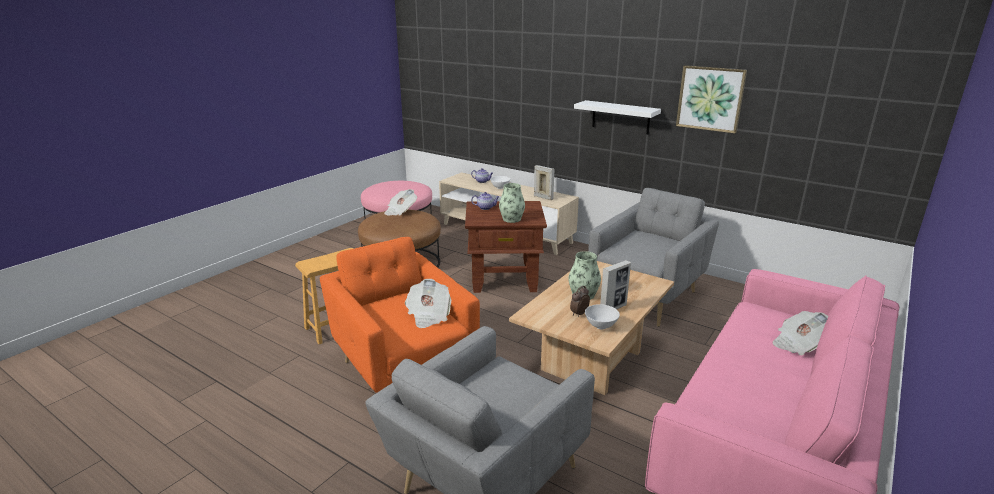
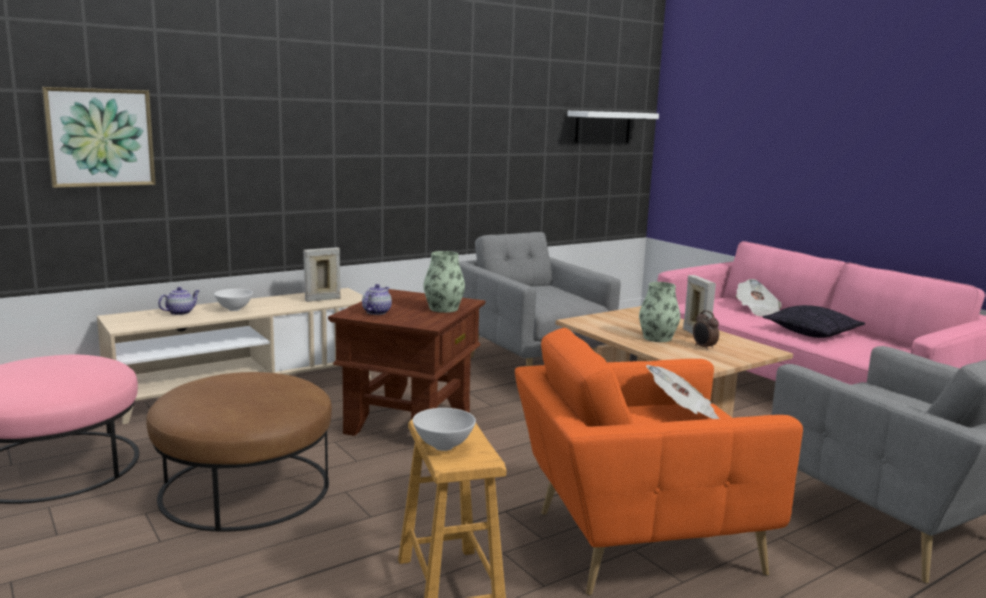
camera: 70 degrees left, 10 degrees down
newspaper [384,189,417,216] -> none
white shelf [574,100,661,134] -> white shelf moved to [567,111,659,143]
white bowl [585,304,620,329] -> white bowl moved to [413,408,476,451]
picture [676,65,747,133] -> picture moved to [42,87,156,188]
none -> pillow [762,305,865,338]

